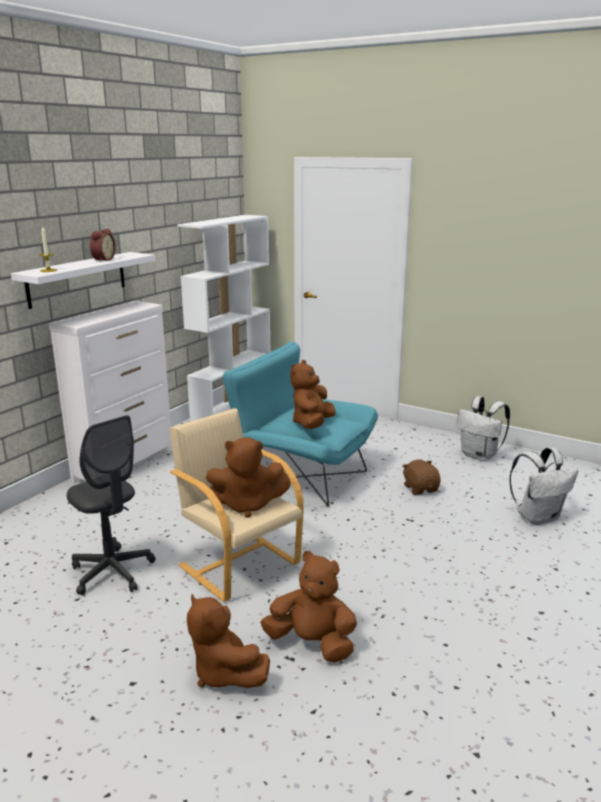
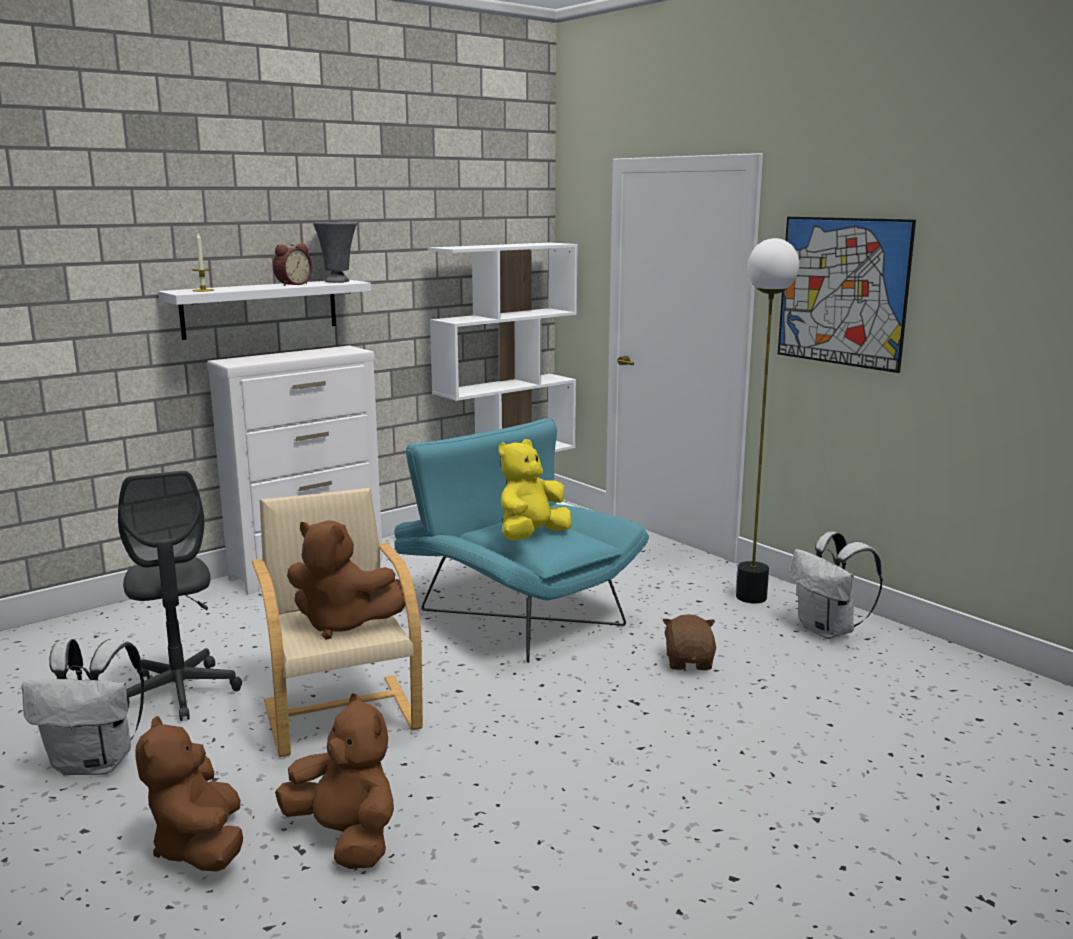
camera: 20 degrees right, 5 degrees down
brown plush toy [290,360,336,429] -> yellow plush toy [499,439,572,540]
white backpack [509,448,578,525] -> white backpack moved to [21,639,144,775]
none -> grey vase [313,222,357,283]
none -> floor lamp [736,238,799,603]
none -> picture [778,217,916,373]

